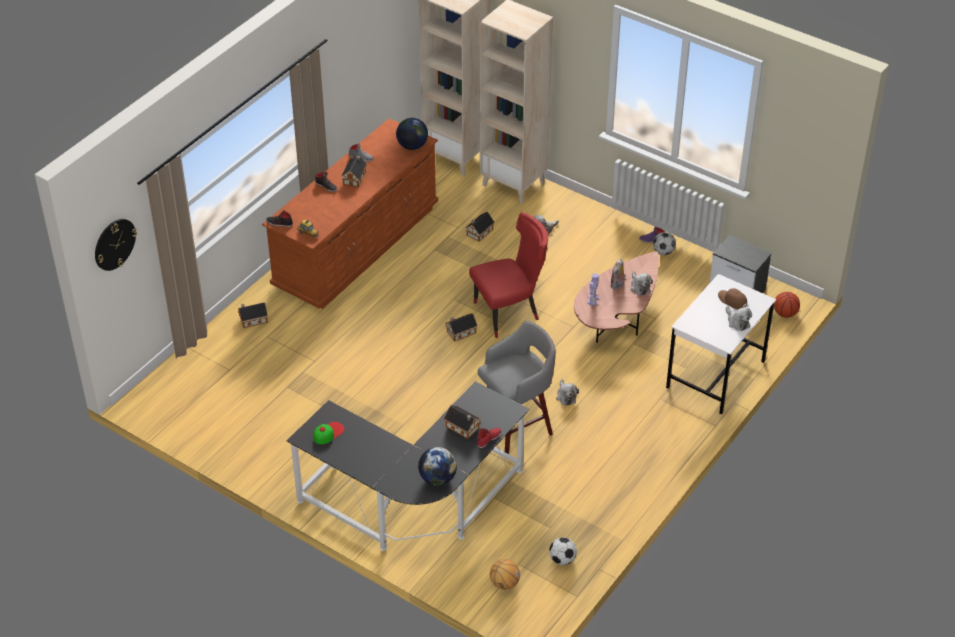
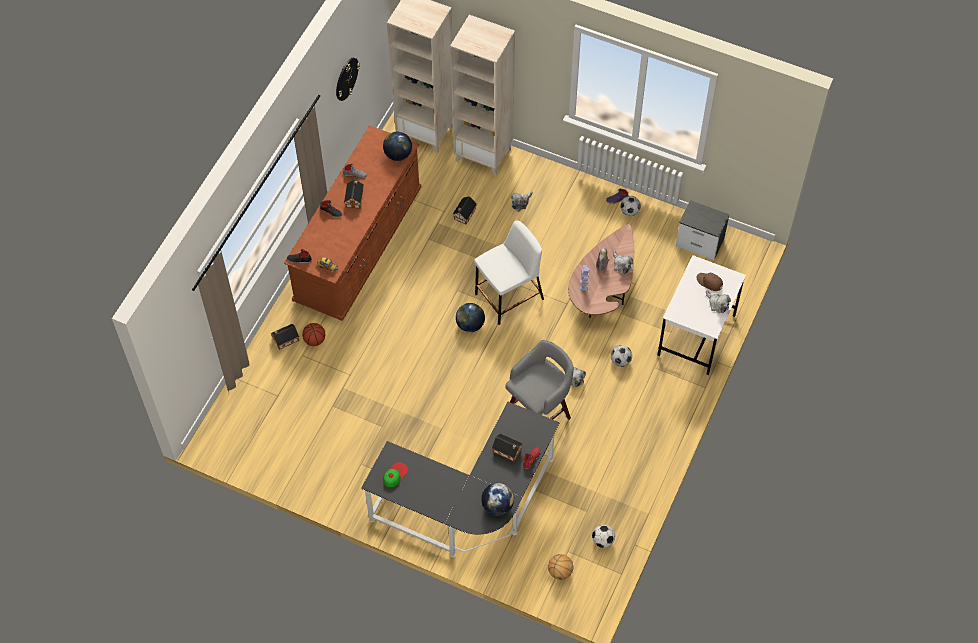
camera: 10 degrees left, 15 degrees up
wall clock [95,219,137,271] -> wall clock moved to [336,58,360,101]
toy house [445,313,477,342] -> globe [456,303,485,332]
red chair [469,212,548,338] -> white stool [474,220,544,325]
basketball [774,292,800,318] -> basketball moved to [302,323,325,346]
none -> football [611,345,632,367]

